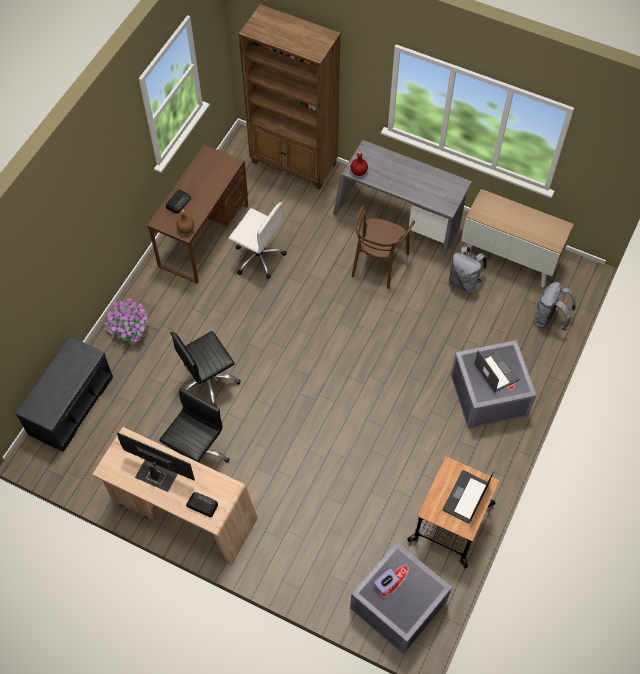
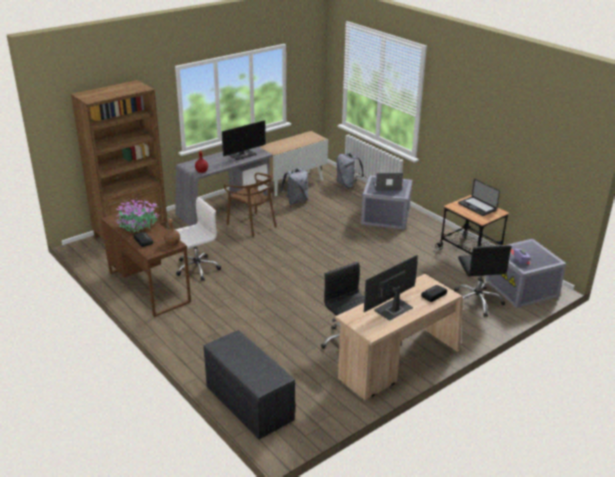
camera: 65 degrees left, 30 degrees down
potted plant [104,298,148,342] -> potted plant moved to [116,199,159,233]
black office chair [170,331,241,408] -> black office chair moved to [454,245,512,317]
none -> monitor [222,120,266,160]

